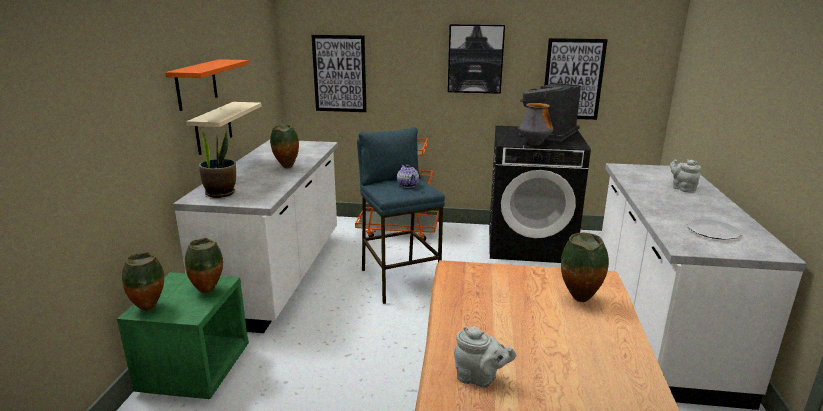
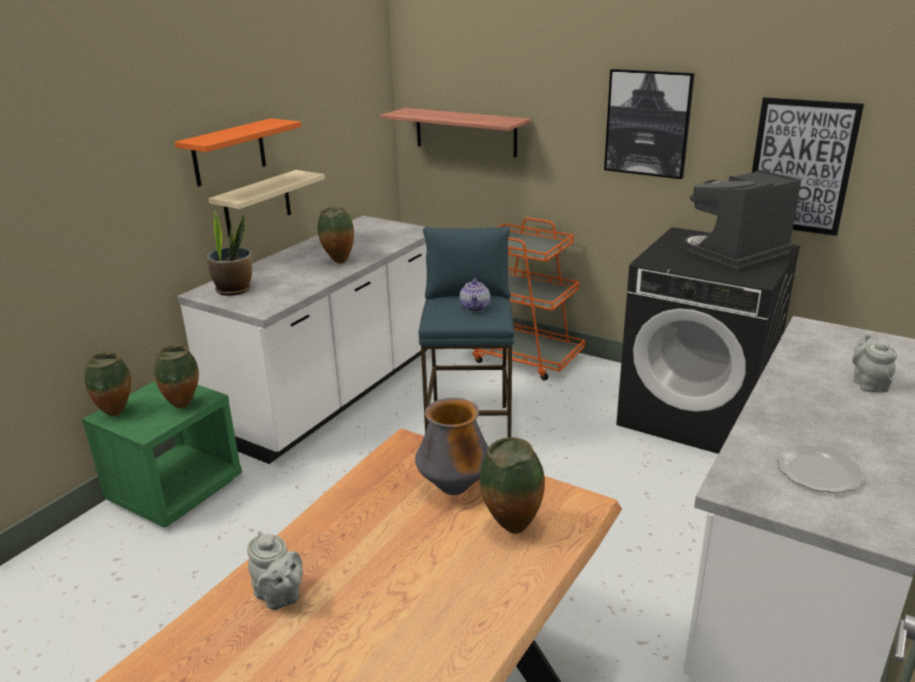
camera: 25 degrees right, 5 degrees up
picture [311,35,367,112] -> shelf [380,108,531,157]
vase [519,103,553,146] -> vase moved to [415,398,489,495]

